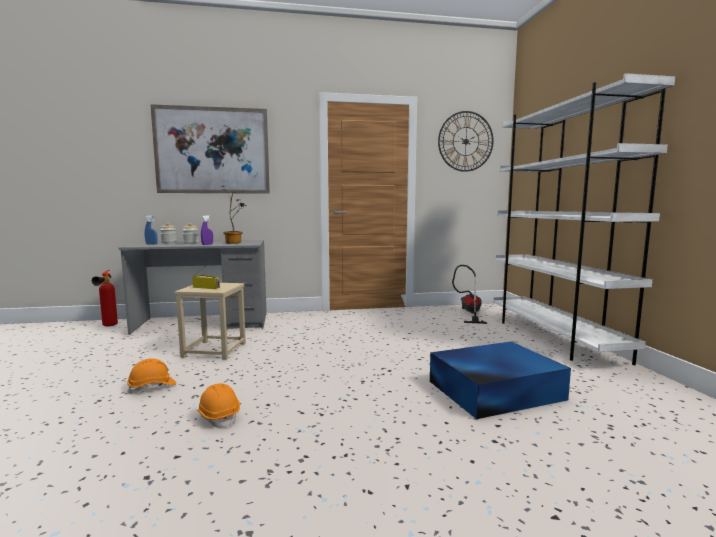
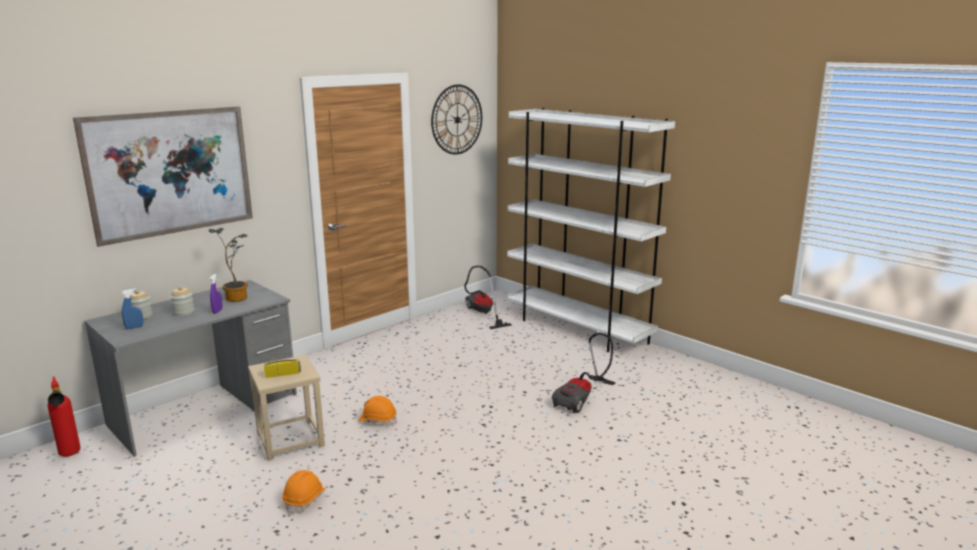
camera: 35 degrees left, 10 degrees up
orange hard hat [197,384,240,428] -> orange hard hat moved to [358,396,397,426]
blue storage box [430,341,571,419] -> vacuum cleaner [552,332,616,413]

